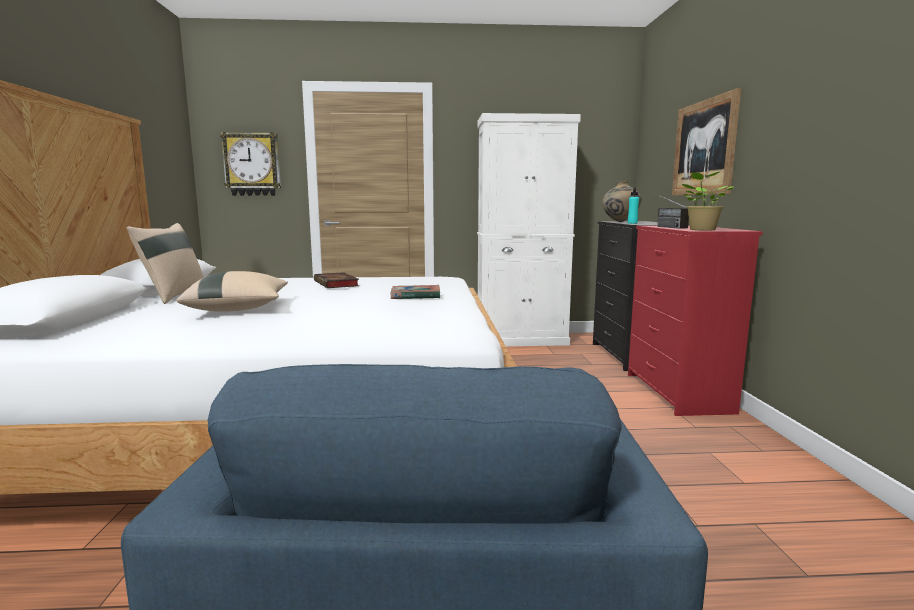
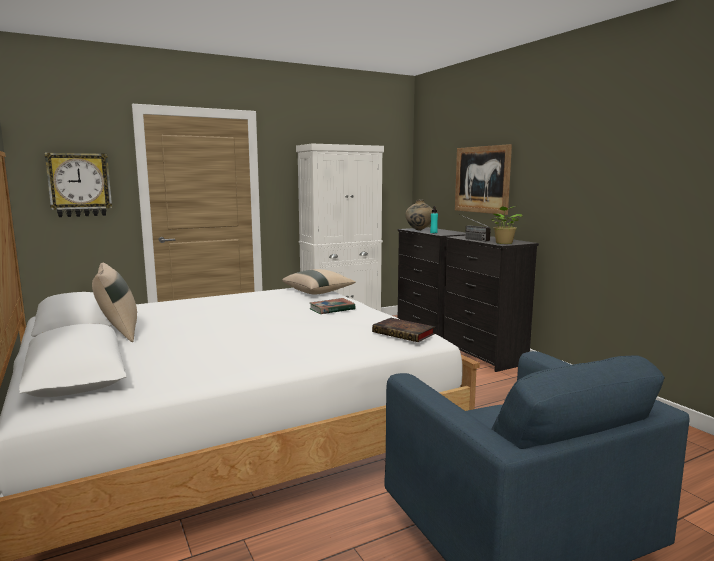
camera: 25 degrees left, 0 degrees up
beige pillow [176,271,288,312] -> beige pillow moved to [282,269,356,294]
book [314,272,359,288] -> book moved to [372,318,435,342]
red dresser [628,225,763,416] -> black dresser [443,236,539,372]

